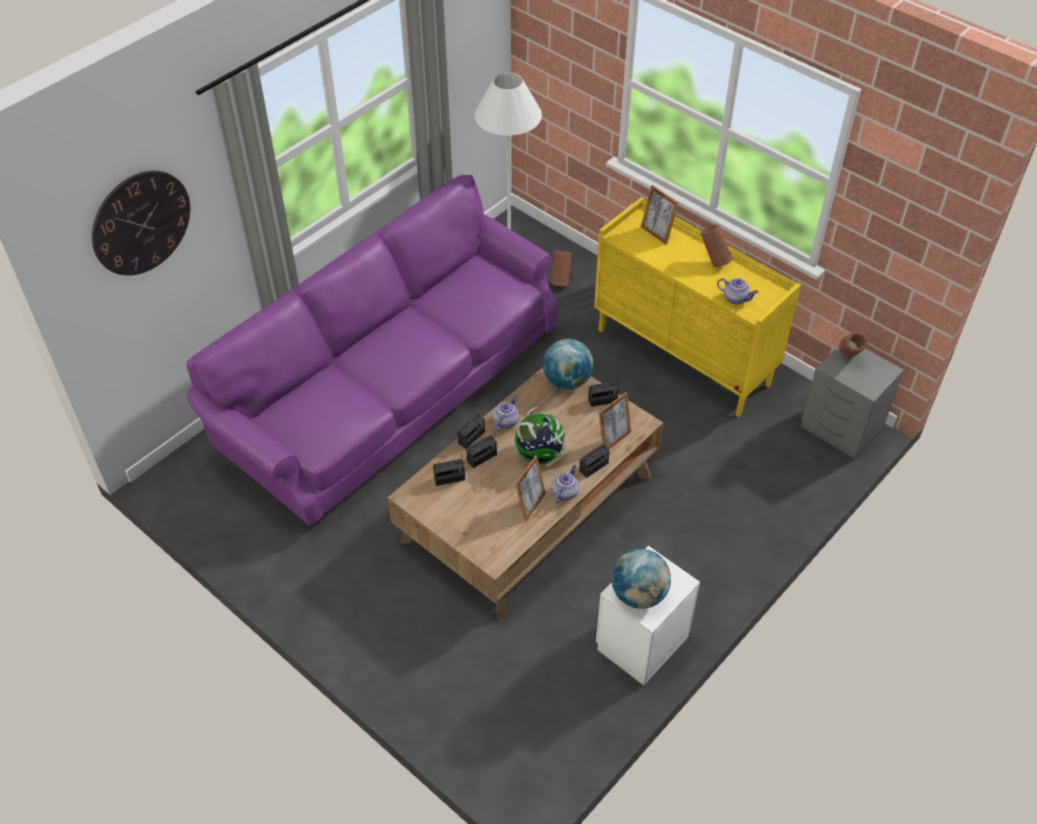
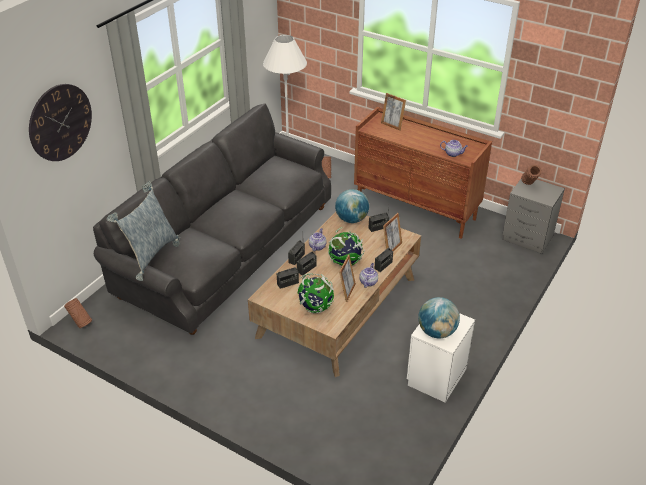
camera: 10 degrees left, 10 degrees down
purple sofa [187,175,558,526] -> black sofa [93,103,331,335]
yellow cabinet [594,197,801,417] -> brown cabinet [354,107,492,239]
brown vase [701,224,733,267] -> brown vase moved to [64,298,92,328]
none -> pillow [107,181,180,281]
none -> globe [297,273,334,313]

